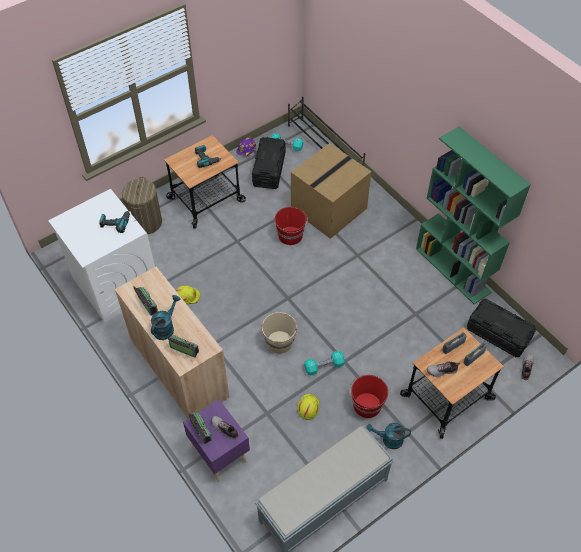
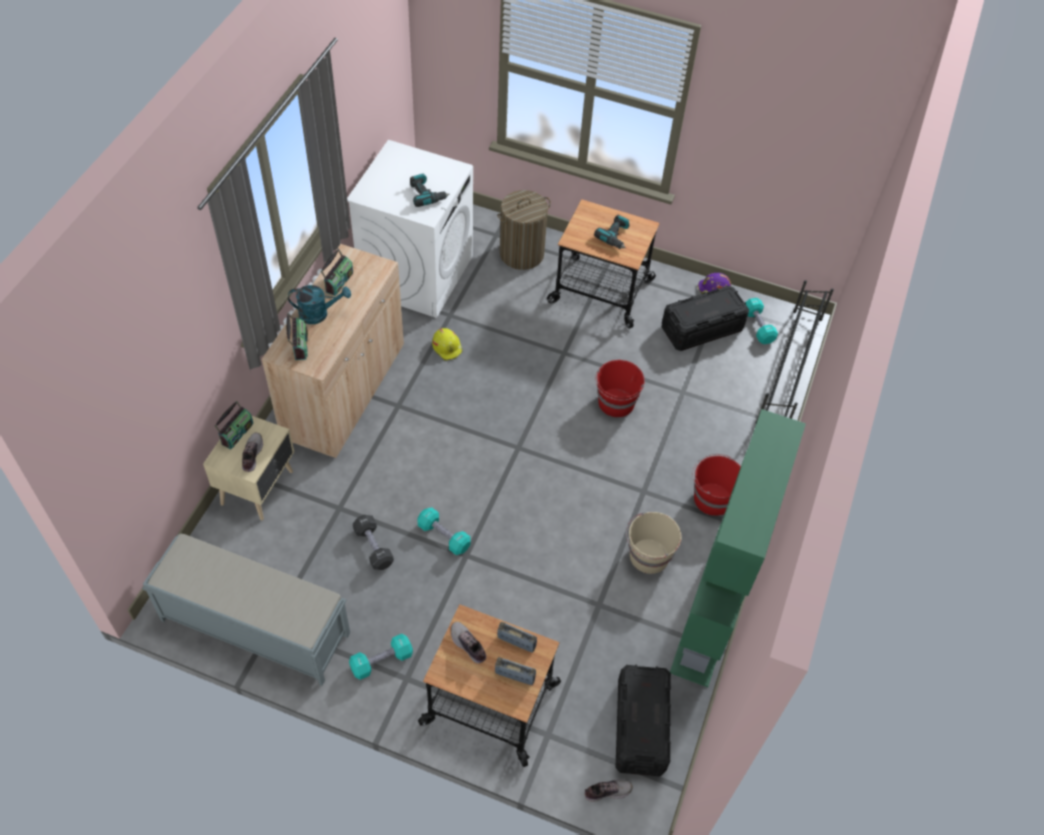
camera: 55 degrees right, 0 degrees up
purple nightstand [183,399,250,482] -> beige nightstand [203,415,294,520]
beige bucket [261,312,297,354] -> beige bucket moved to [626,512,681,574]
cardboard box [291,143,372,239] -> none
yellow hard hat [297,394,319,420] -> black dumbbell [353,515,394,570]
red bucket [349,375,388,418] -> red bucket moved to [693,454,741,516]
turquoise watering can [366,423,411,449] -> turquoise dumbbell [349,634,413,680]

